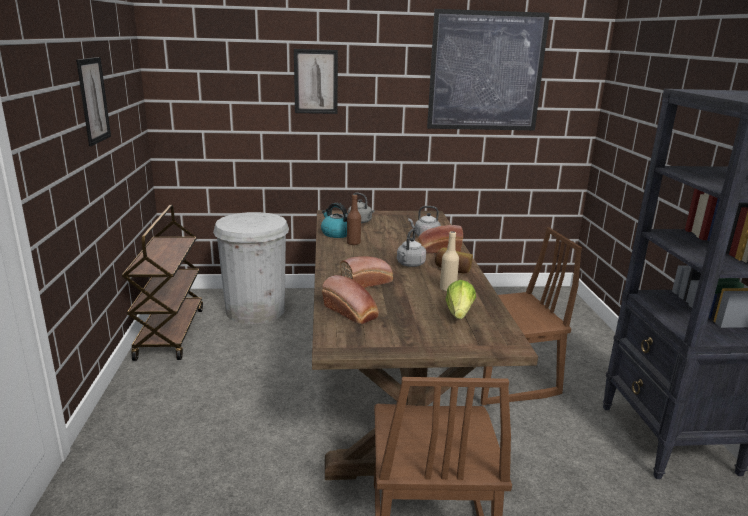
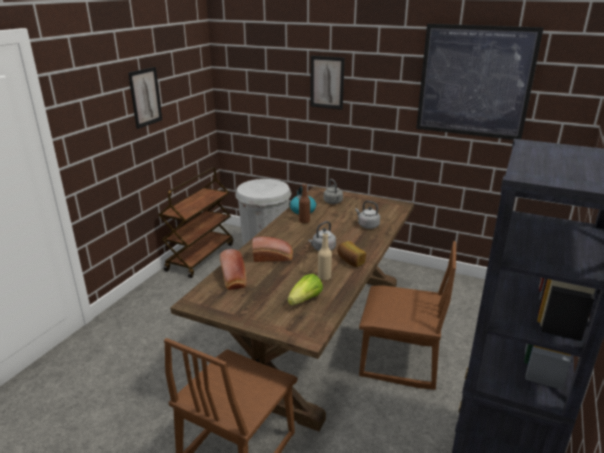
camera: 30 degrees right, 5 degrees up
bread [417,225,463,253] -> none

